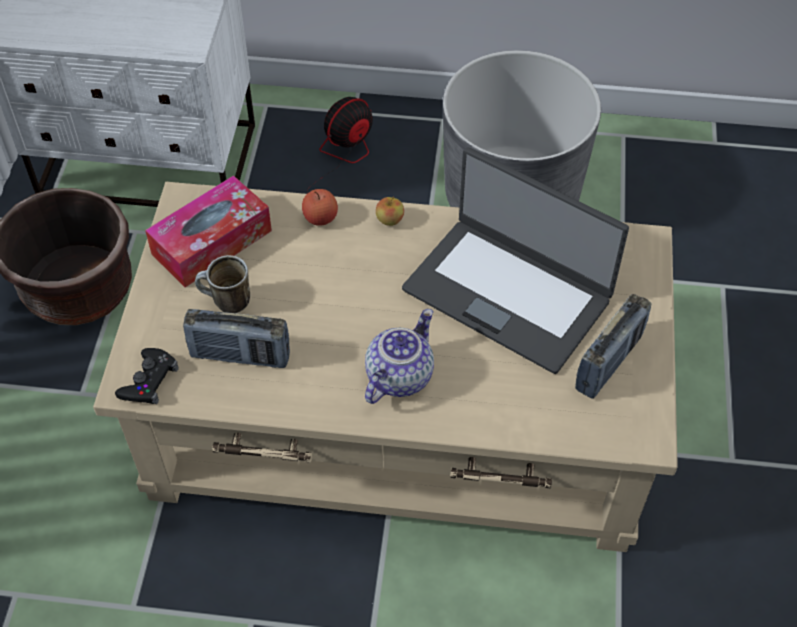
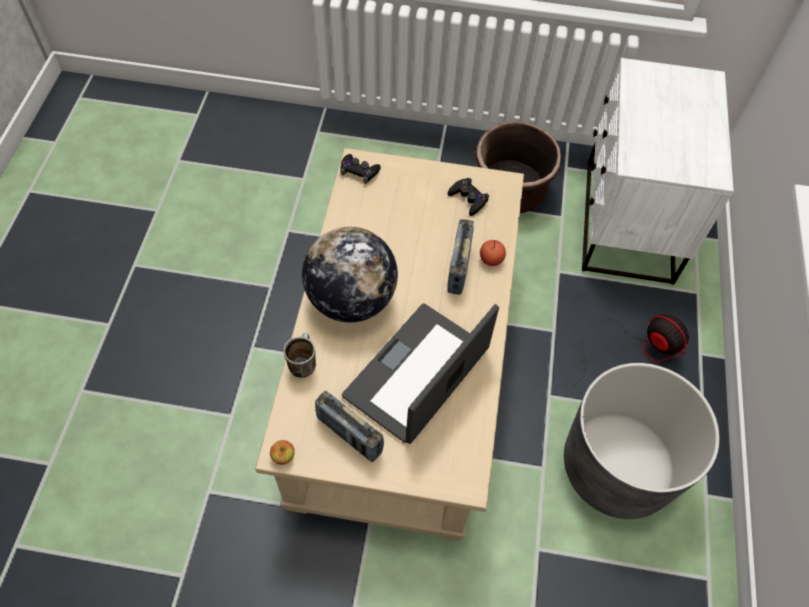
camera: 90 degrees right, 5 degrees up
tissue box [145,175,272,287] -> black game controller [448,178,489,216]
radio [183,309,290,368] -> radio moved to [447,219,474,295]
mug [195,255,250,313] -> mug moved to [283,333,316,378]
teapot [365,309,434,404] -> globe [302,227,398,323]
apple [376,196,404,226] -> apple moved to [270,440,295,465]

